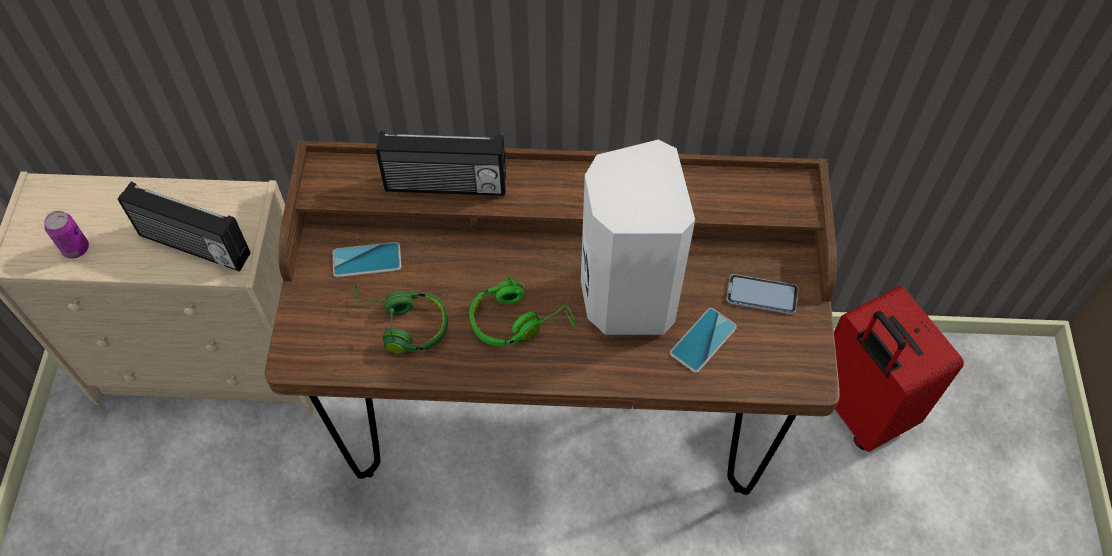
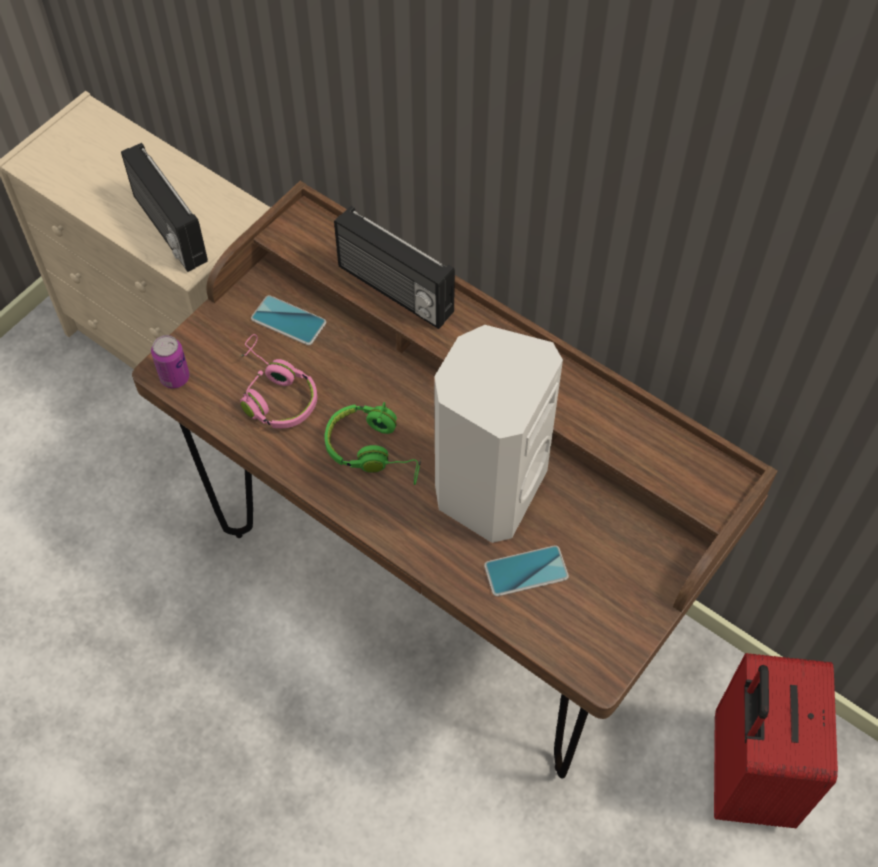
camera: 35 degrees right, 0 degrees up
can [44,211,89,258] -> can moved to [151,335,190,388]
green headphones [353,285,448,354] -> pink headphones [239,334,317,428]
phone [726,274,798,314] -> none

